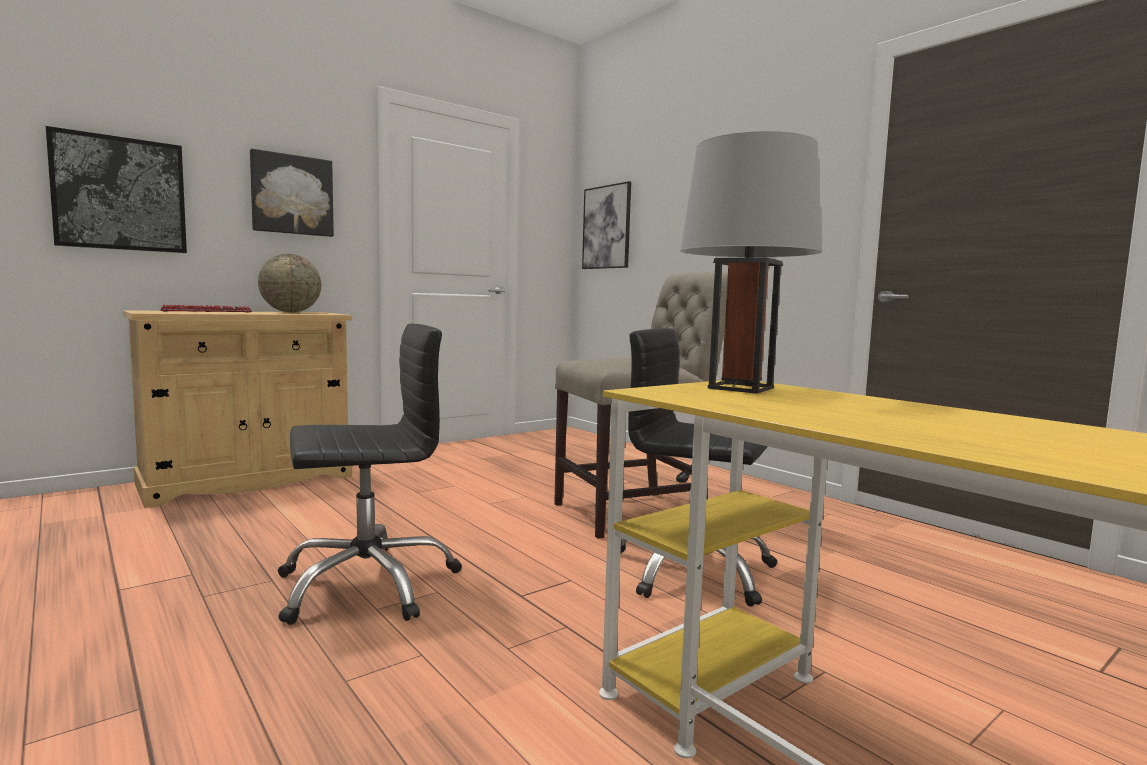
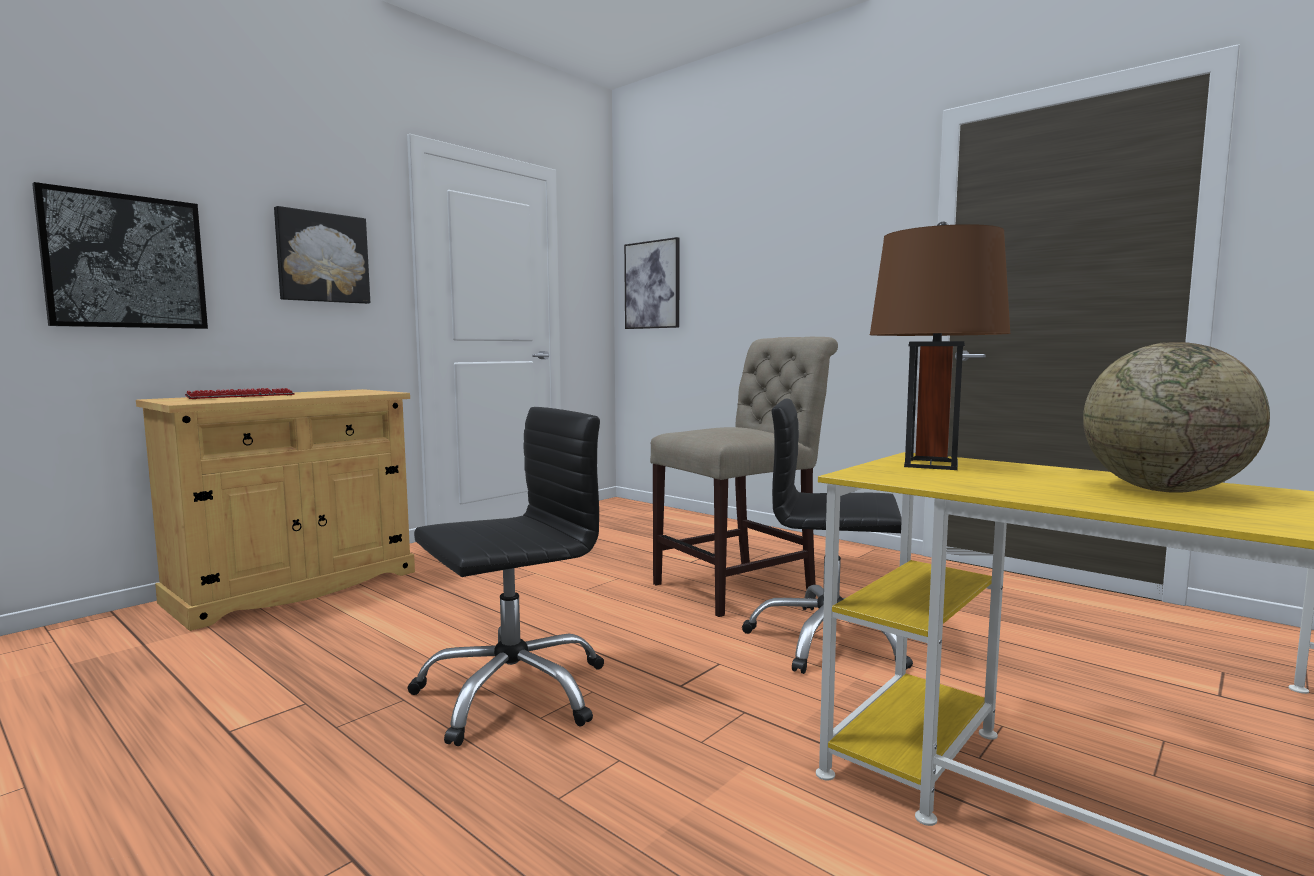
camera: 10 degrees left, 0 degrees up
globe [258,254,321,312] -> globe moved to [1083,342,1270,493]
grey table lamp [680,131,822,394] -> brown table lamp [870,222,1011,470]

